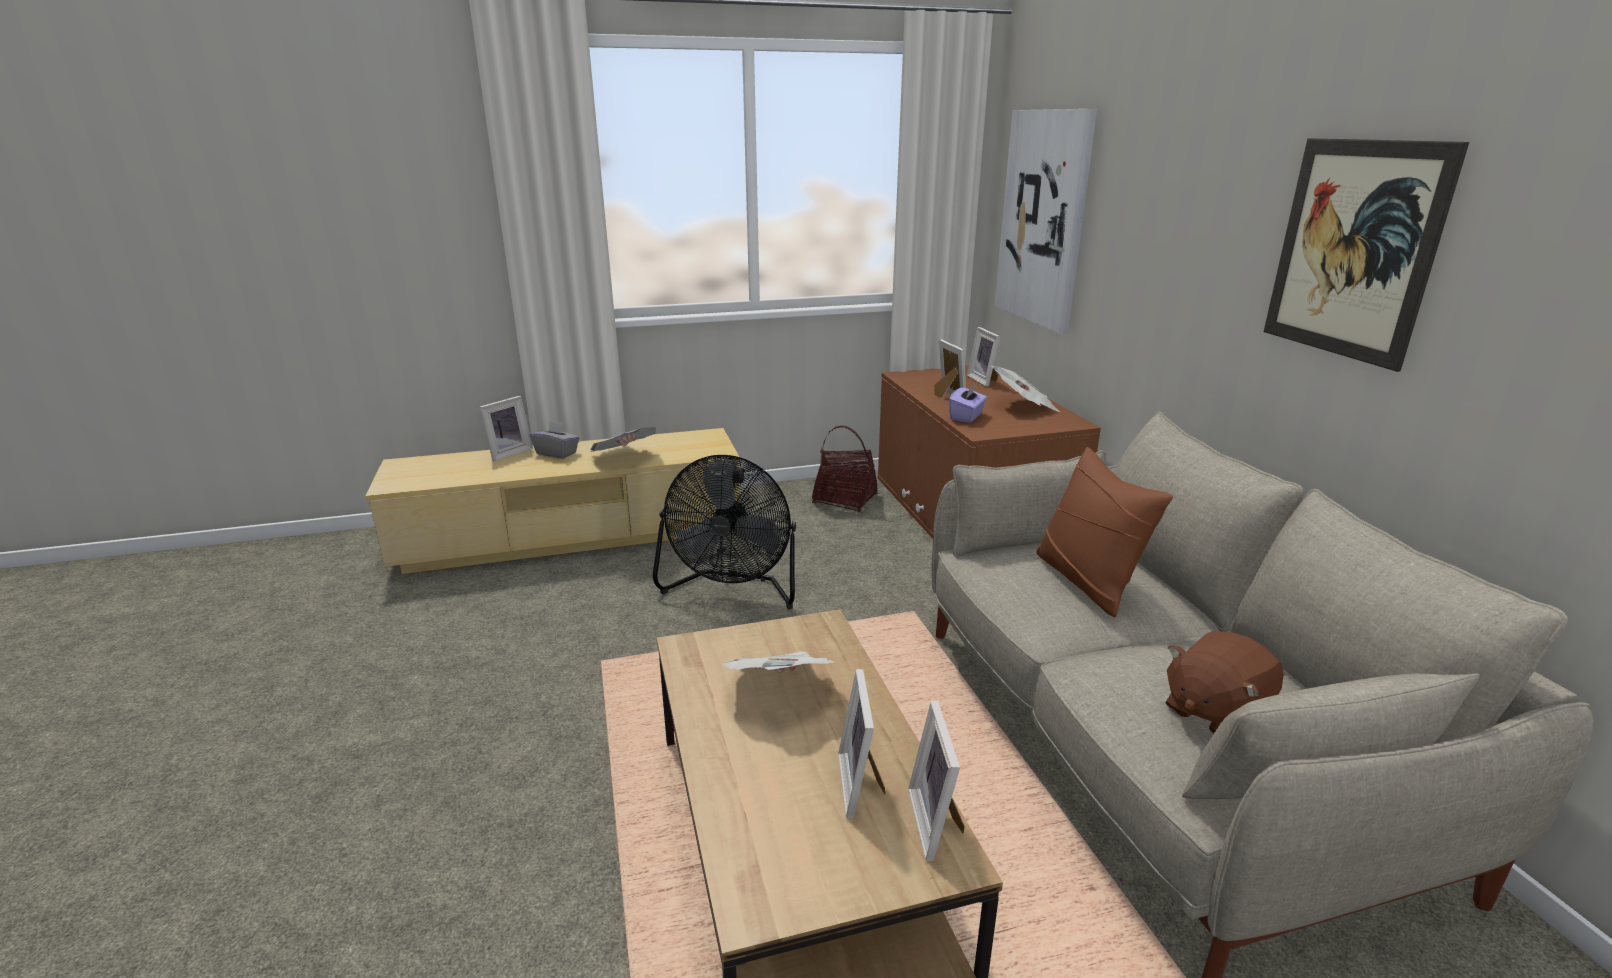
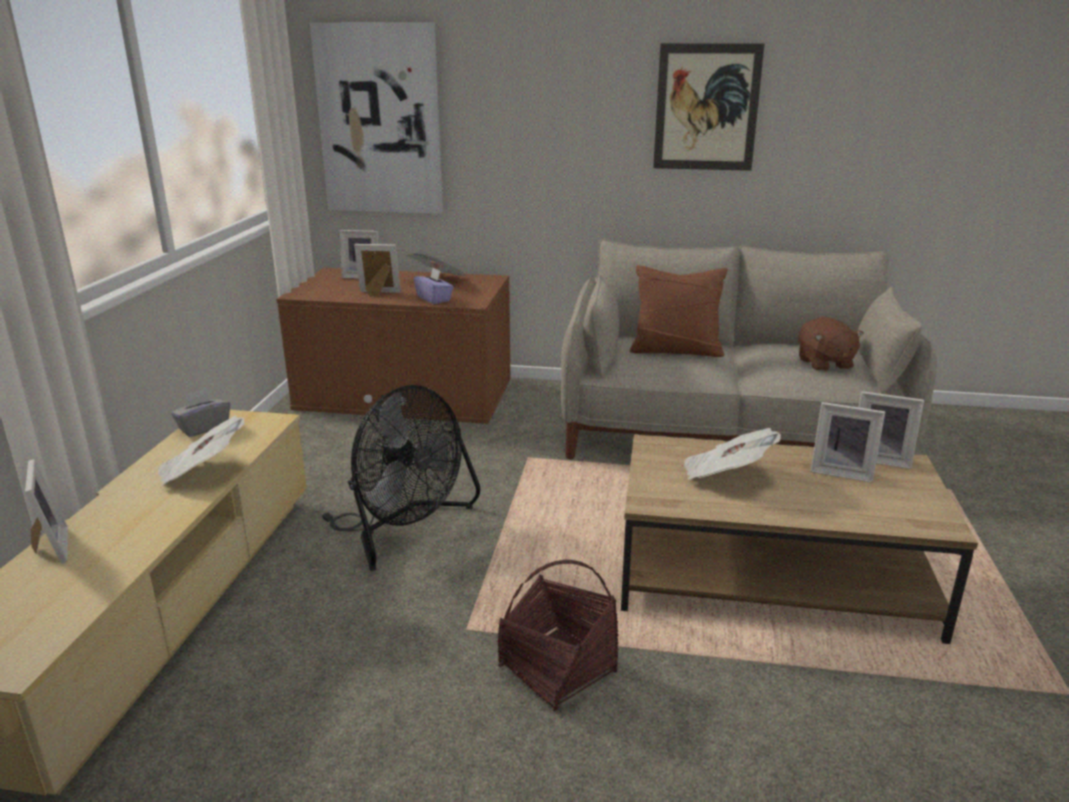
camera: 65 degrees left, 0 degrees up
grey tissue box [530,420,579,459] -> grey tissue box moved to [171,389,230,437]
basket [812,425,877,512] -> basket moved to [497,560,618,711]

